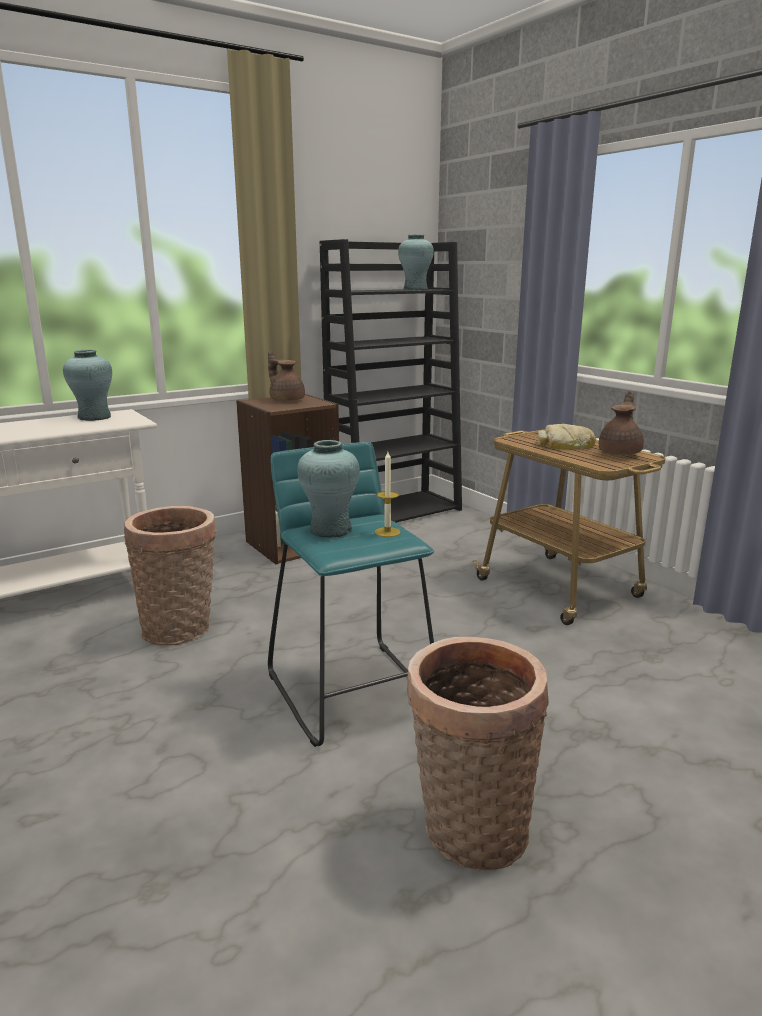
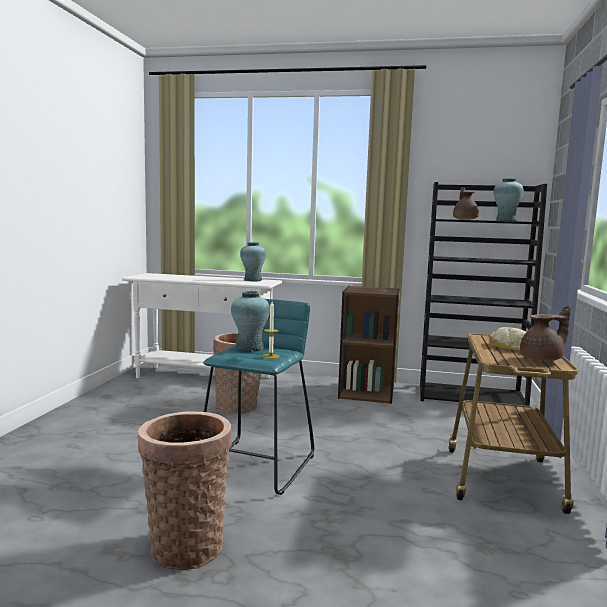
camera: 45 degrees right, 10 degrees down
brown teapot [268,350,305,402] -> brown teapot moved to [453,187,479,220]

